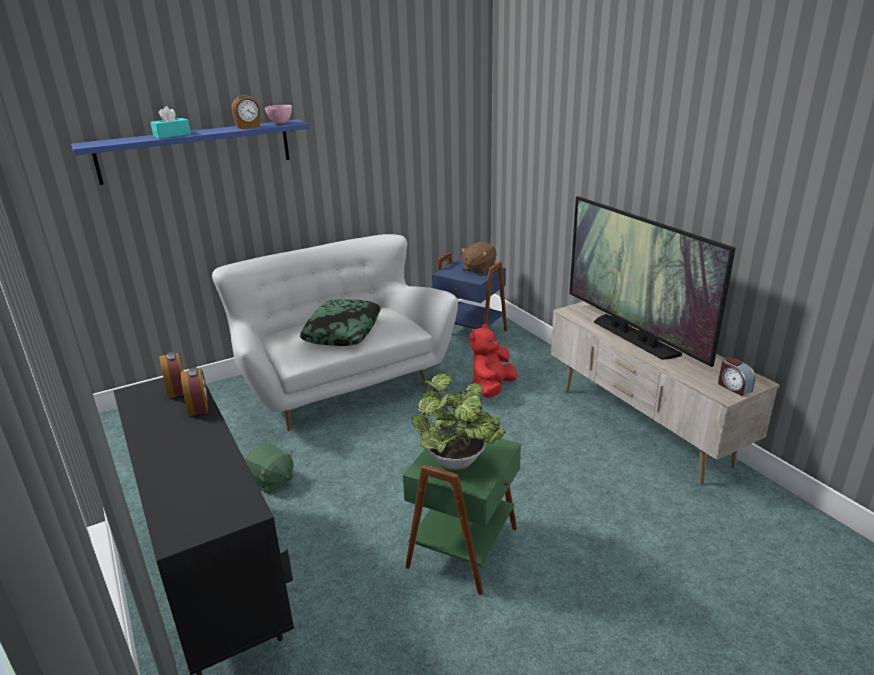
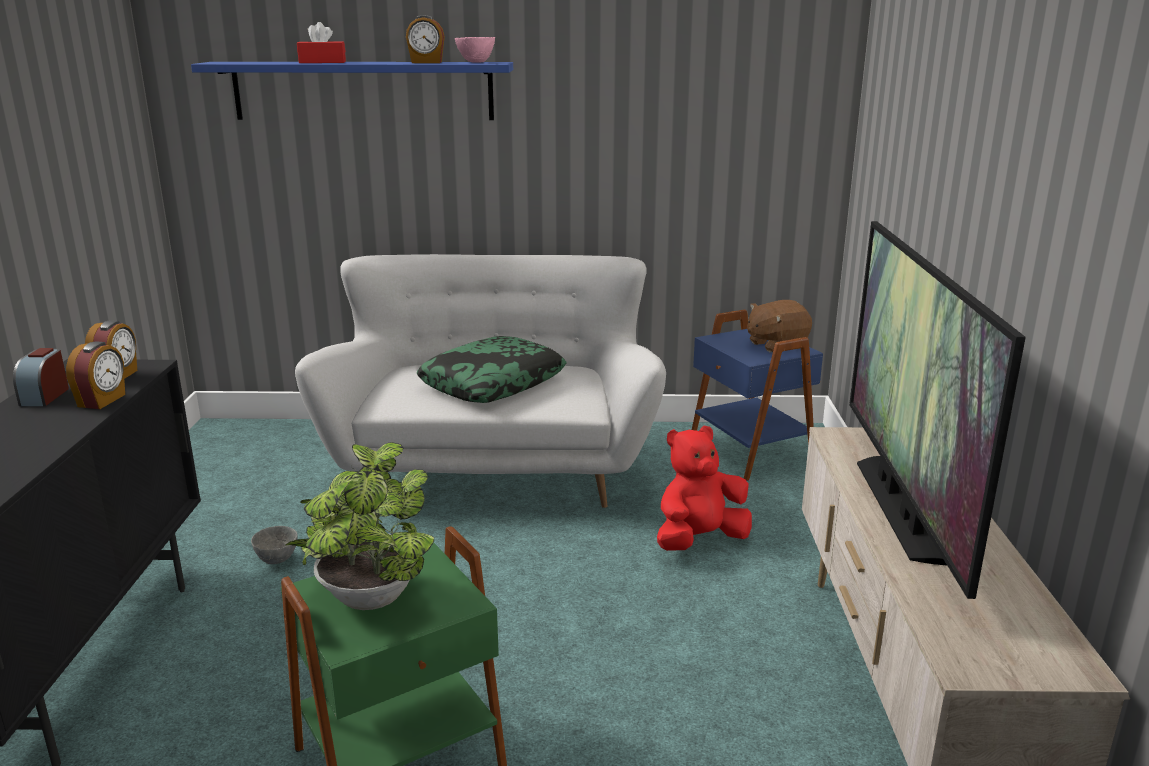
camera: 30 degrees right, 5 degrees down
turquoise tissue box [150,106,191,138] -> red tissue box [297,22,346,63]
green plush toy [245,444,293,494] -> grey bowl [251,526,298,564]
alarm clock [718,357,755,396] -> alarm clock moved to [13,348,69,406]

